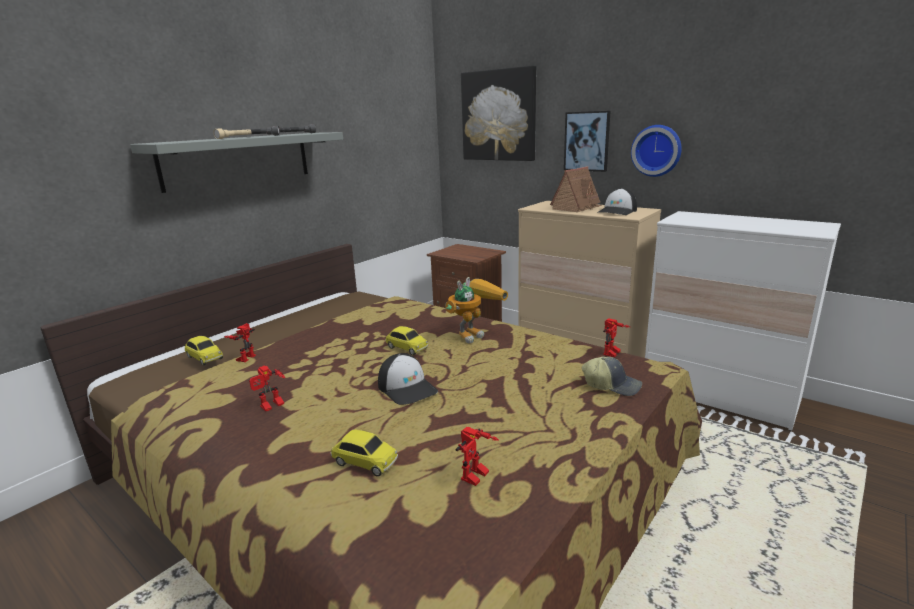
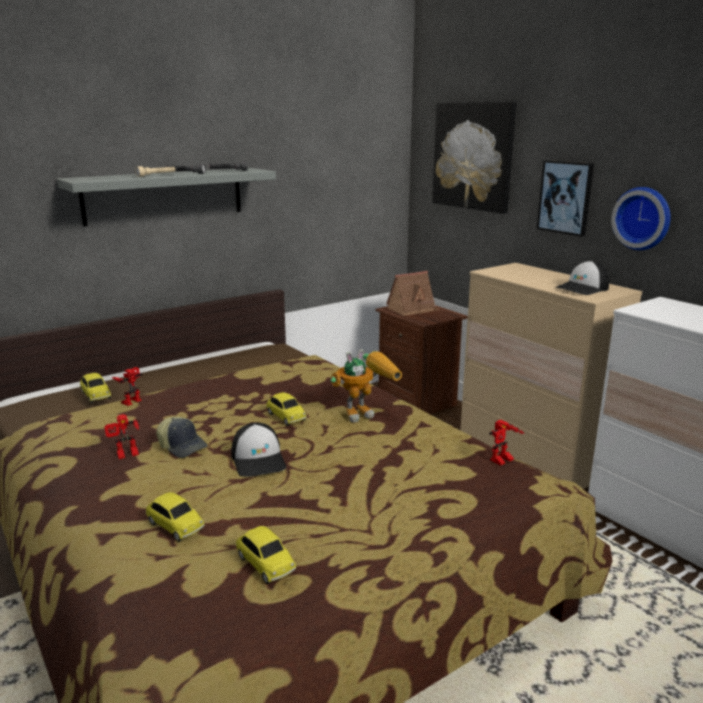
camera: 15 degrees right, 0 degrees up
toy robot [455,427,499,486] -> toy car [236,526,296,584]
toy house [550,167,602,212] -> toy house moved to [386,271,440,316]
cap [582,356,642,396] -> cap moved to [156,417,208,458]

